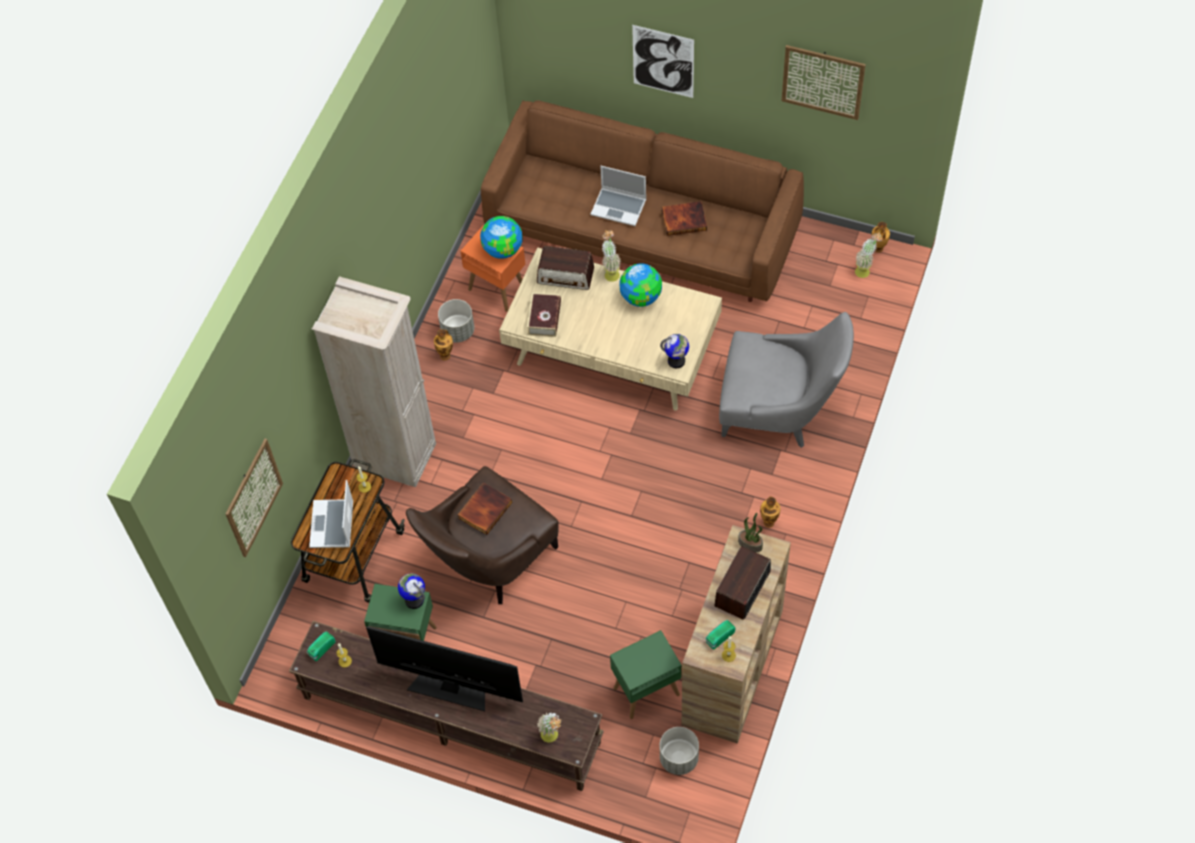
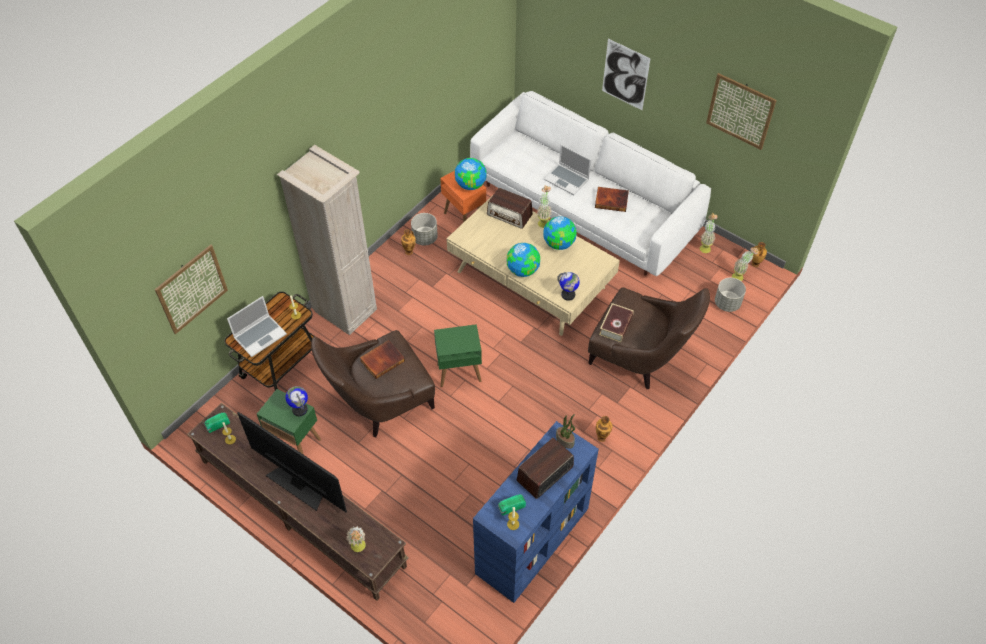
camera: 15 degrees right, 5 degrees down
laptop [309,480,353,548] -> laptop turned 150 degrees counterclockwise [227,296,287,357]
brown sofa [481,100,804,302] -> white sofa [470,91,711,276]
book [527,293,561,337] -> book moved to [599,303,634,343]
green side table [610,630,682,719] -> green side table moved to [434,324,482,387]
grey planter [660,727,699,775] -> grey planter moved to [715,278,746,312]
brown bookcase [682,525,791,744] -> blue bookcase [473,421,599,603]
grey armchair [719,312,854,448] -> brown armchair [588,287,710,389]
none -> globe [507,243,540,277]
none -> potted plant [700,214,718,253]

